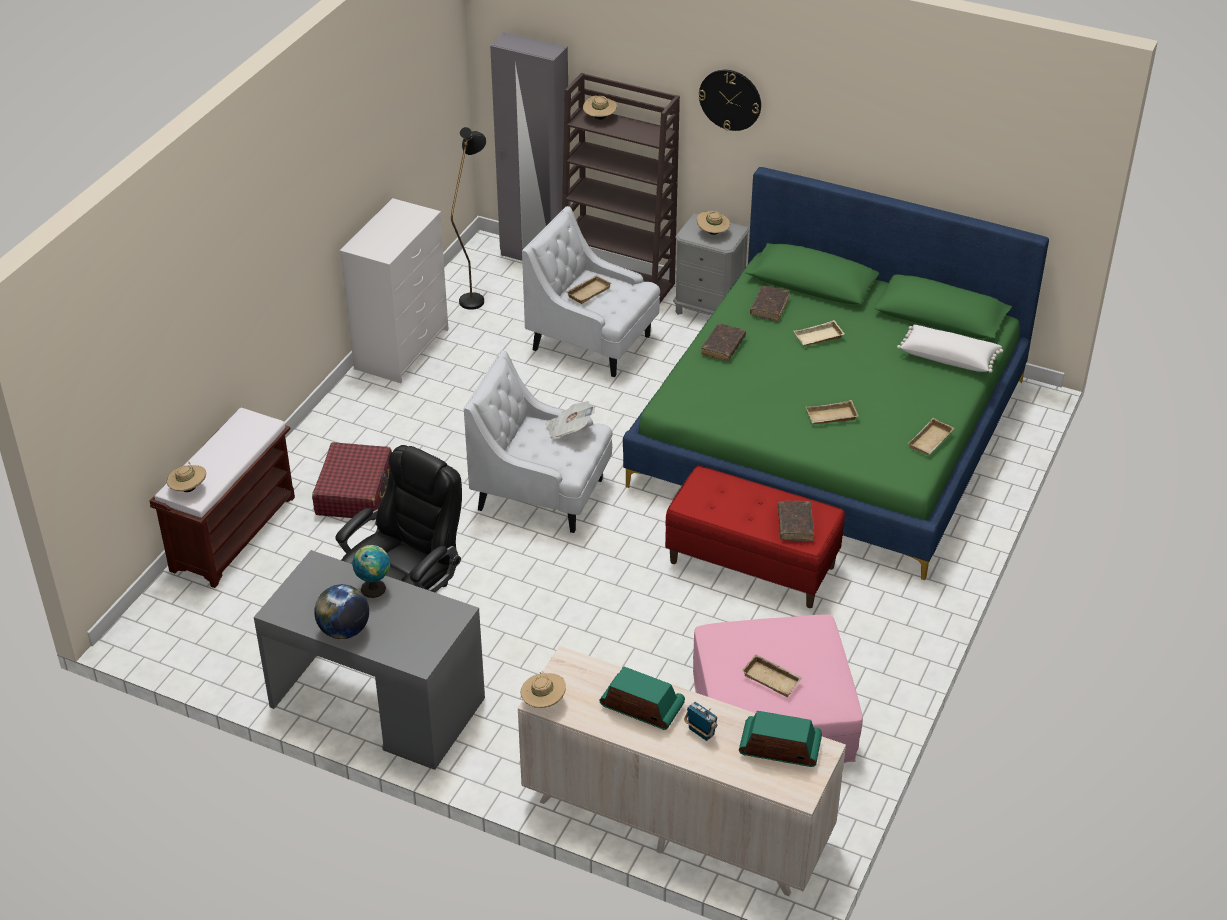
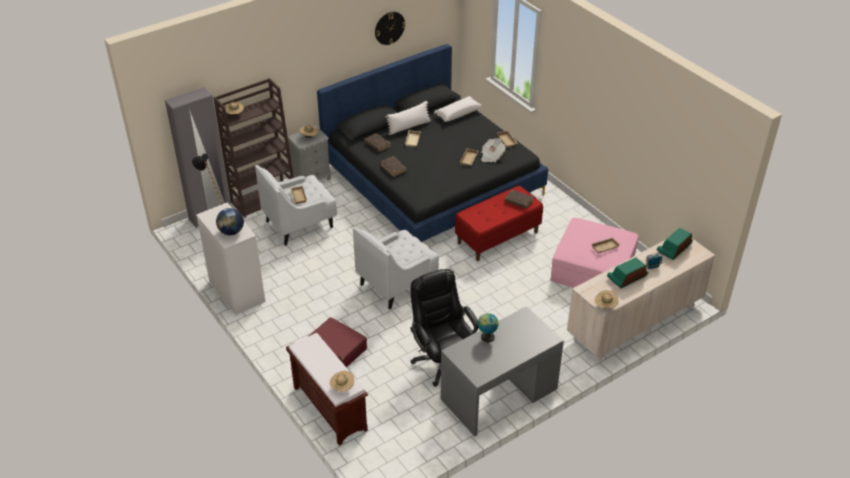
camera: 60 degrees left, 0 degrees up
globe [314,584,369,639] -> globe moved to [216,208,244,235]
newspaper [546,401,595,439] -> newspaper moved to [481,138,505,163]
green bed [623,167,1049,580] -> black bed [317,44,548,242]
wall clock [698,70,761,131] -> wall clock moved to [375,12,405,45]
none -> white pillow [386,101,431,135]

